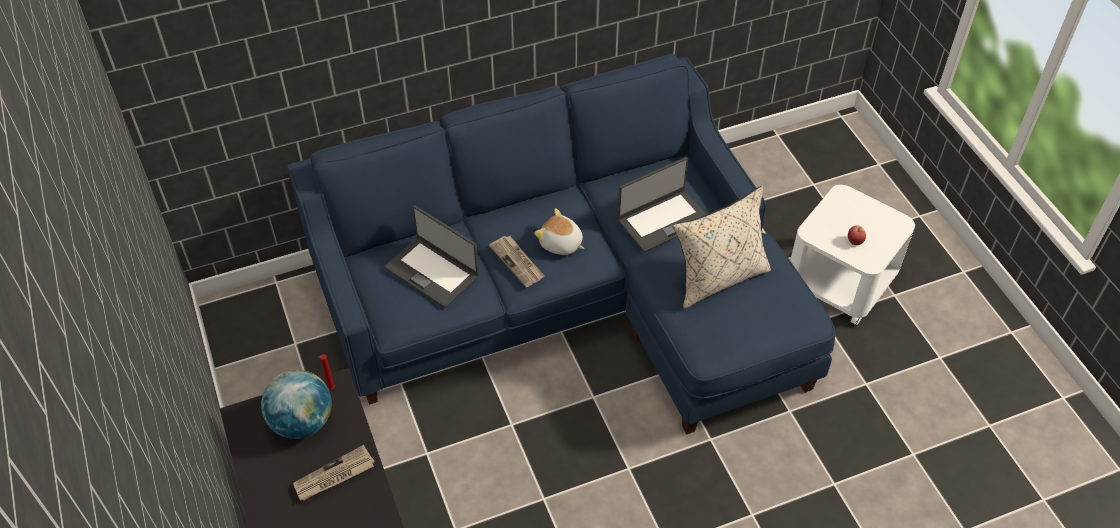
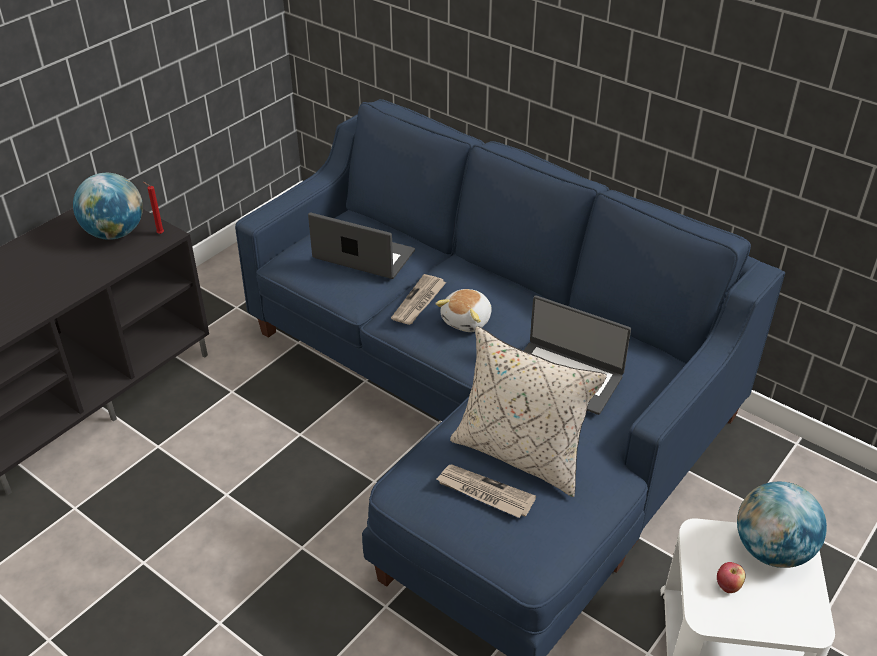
camera: 60 degrees right, 10 degrees down
newspaper [294,445,375,501] -> newspaper moved to [436,464,536,518]
laptop [385,205,479,308] -> laptop turned 105 degrees clockwise [308,212,415,279]
plush toy [534,208,584,255] -> plush toy turned 150 degrees counterclockwise [435,289,492,332]
none -> globe [737,481,827,568]

